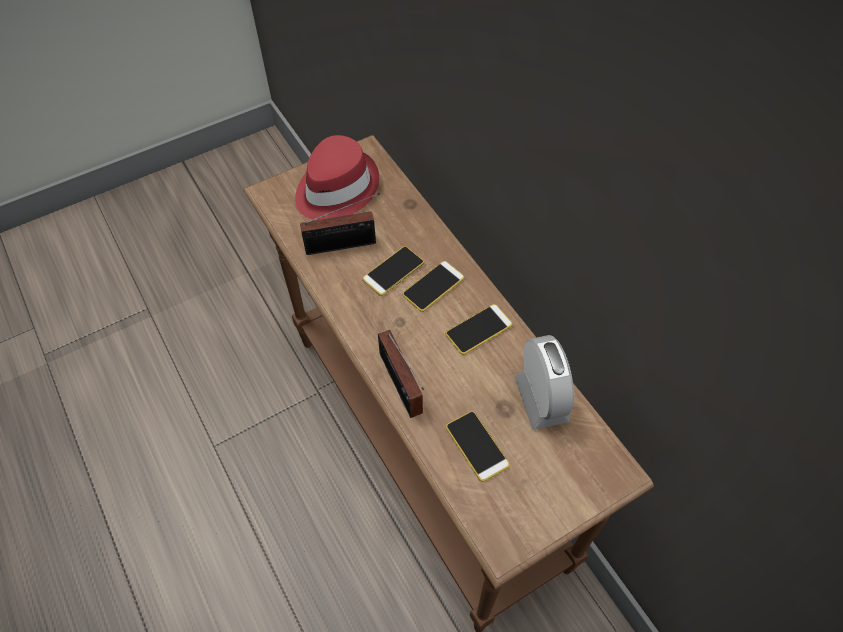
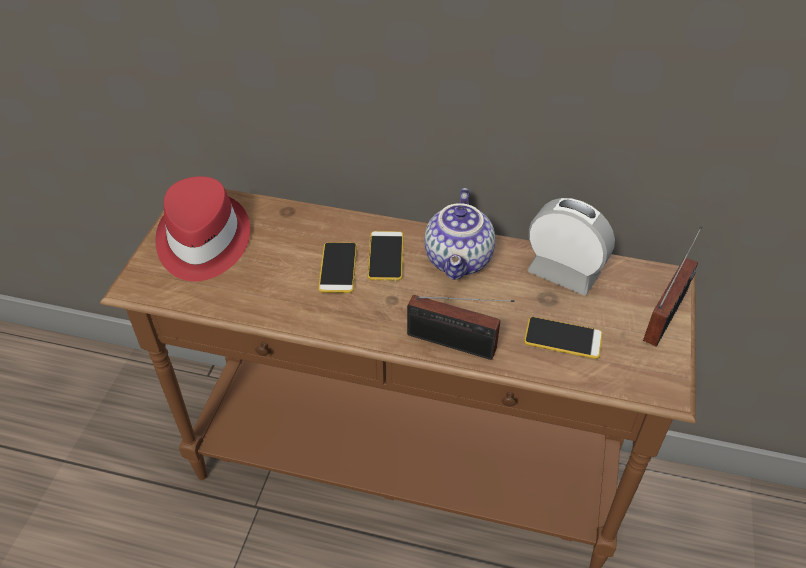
camera: 45 degrees left, 10 degrees down
radio [300,193,380,255] -> radio moved to [643,227,702,347]
phone [445,304,513,355] -> teapot [424,188,495,280]

